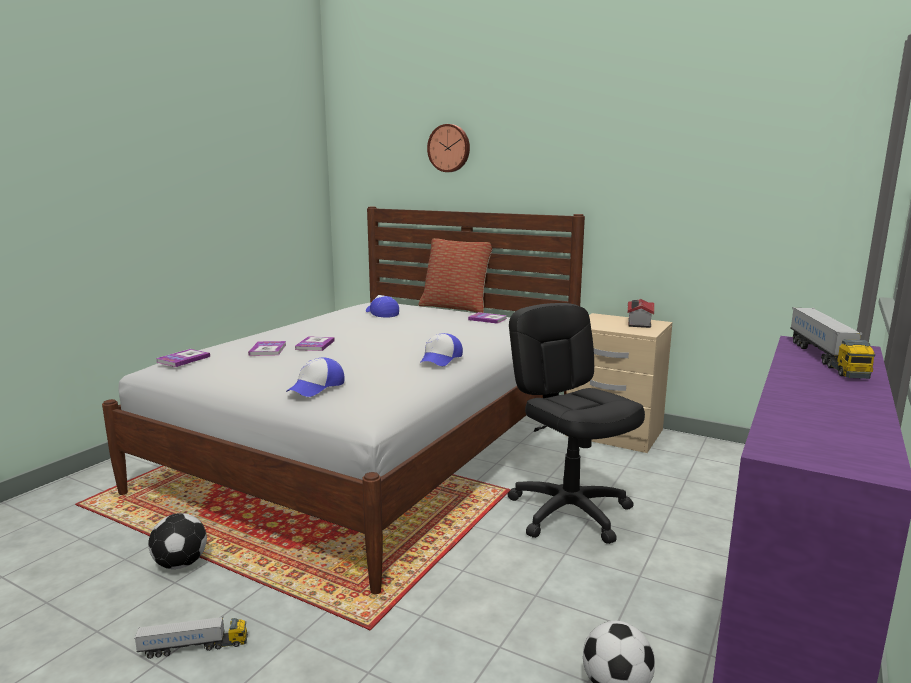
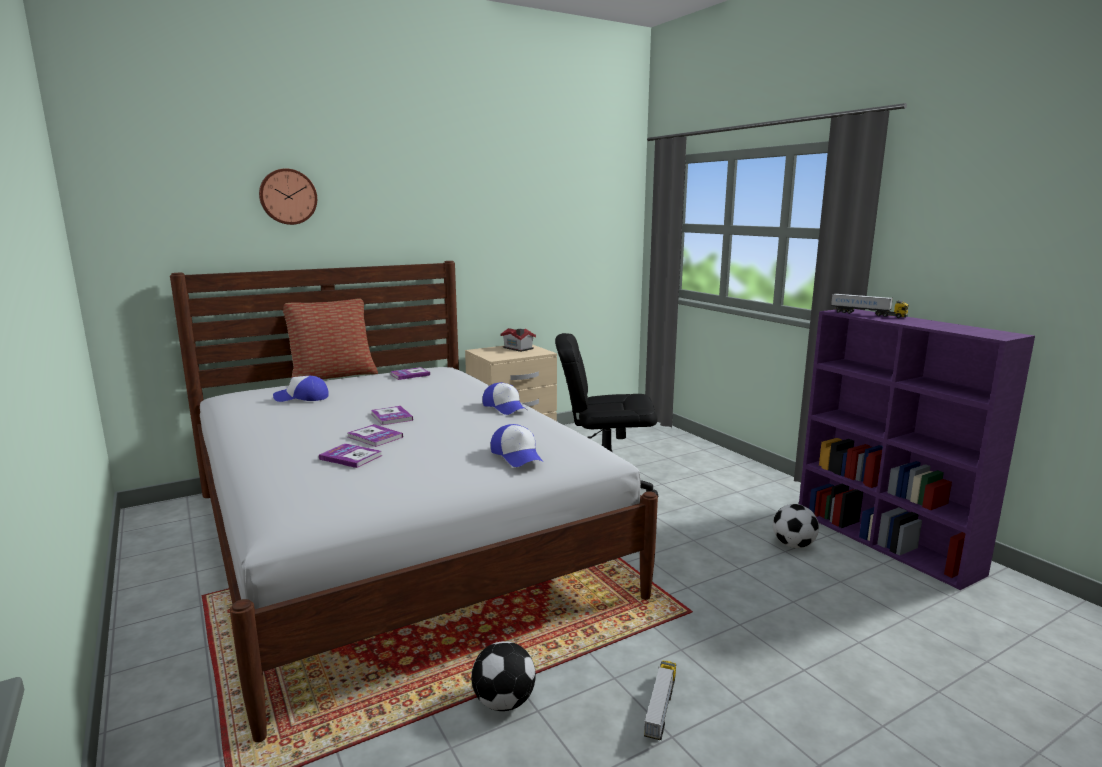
camera: 60 degrees left, 0 degrees up
book [156,349,210,367] -> book moved to [371,406,413,425]

